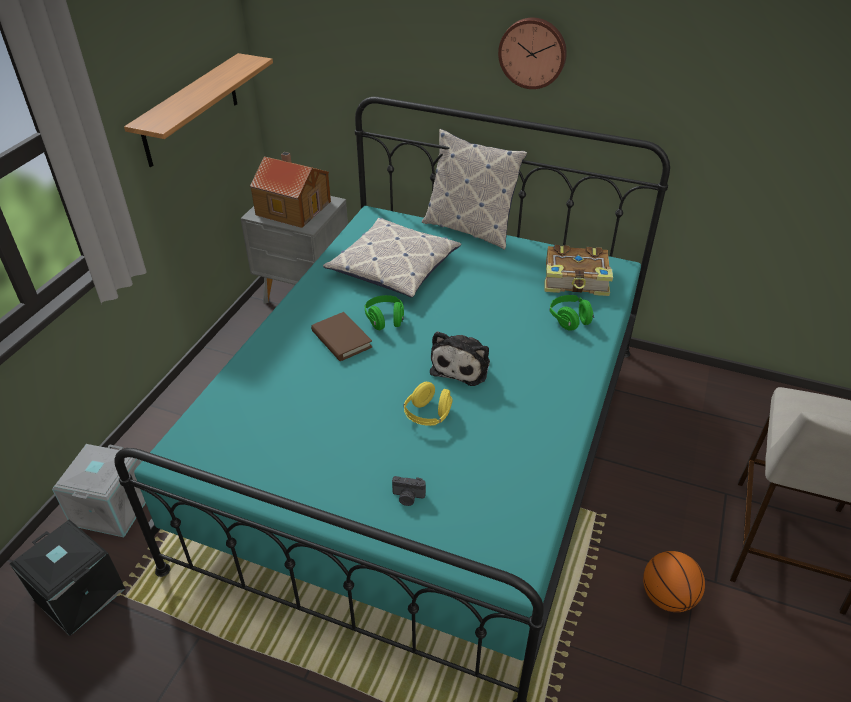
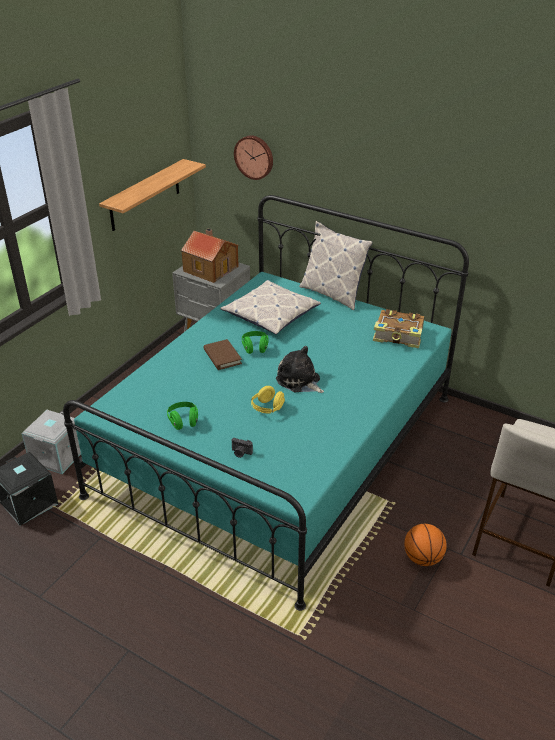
camera: 10 degrees right, 5 degrees down
plush toy [430,331,490,386] -> plush toy turned 105 degrees clockwise [276,346,324,393]
wall clock [498,18,567,89] -> wall clock moved to [234,135,273,180]
green headphones [549,295,594,330] -> green headphones moved to [167,402,198,430]

